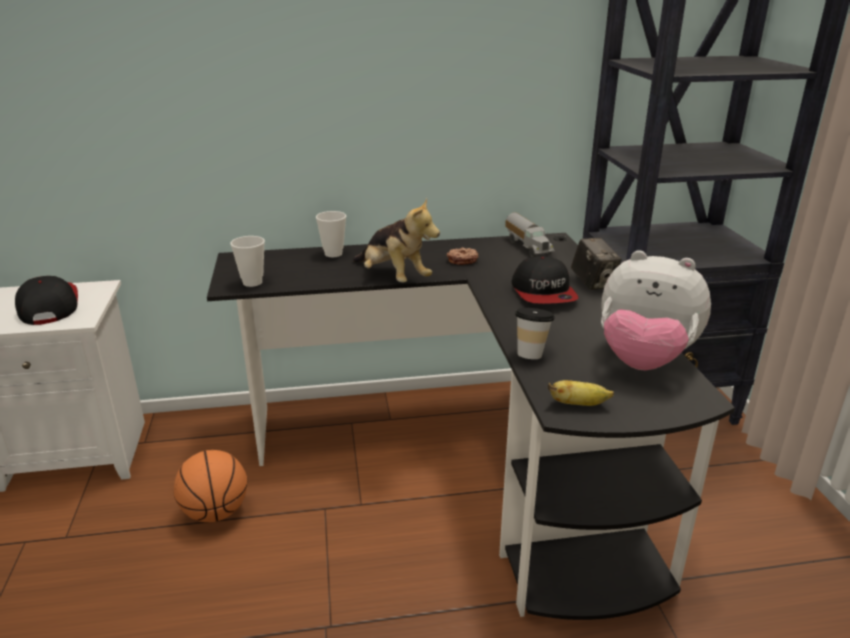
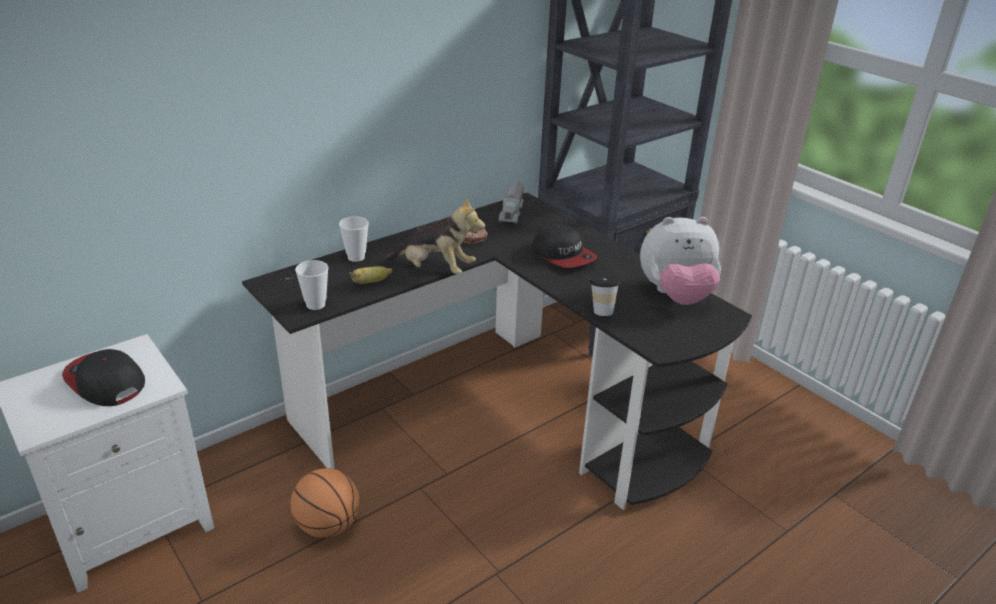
camera: 30 degrees left, 5 degrees up
toy truck [505,212,555,257] -> toy truck turned 60 degrees clockwise [498,181,524,225]
banana [548,380,614,406] -> banana moved to [349,266,392,284]
camera [571,238,622,290] -> none

